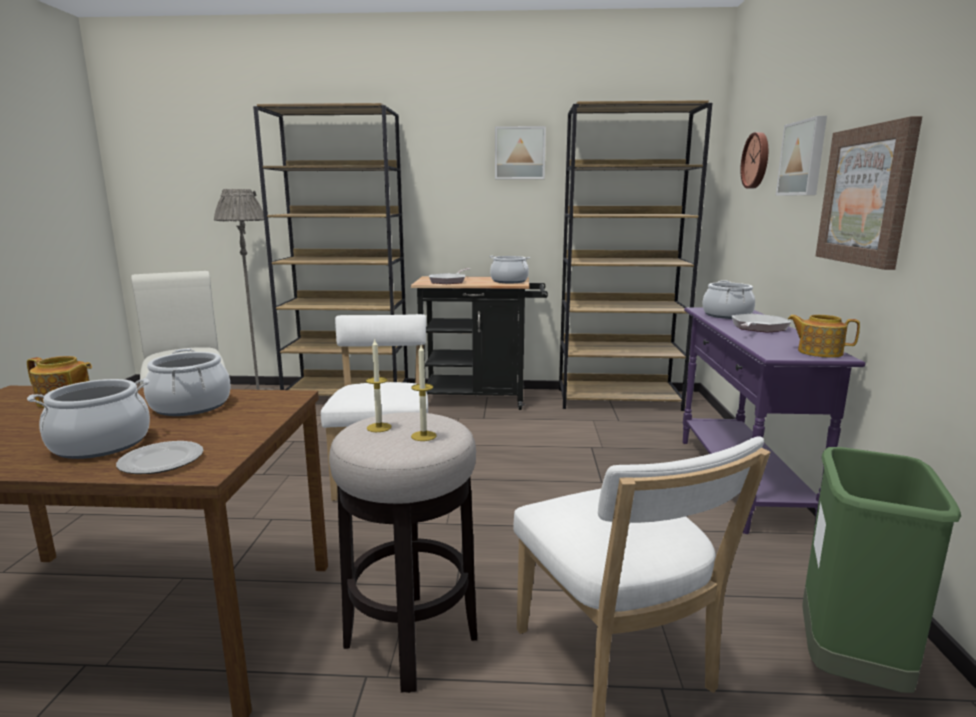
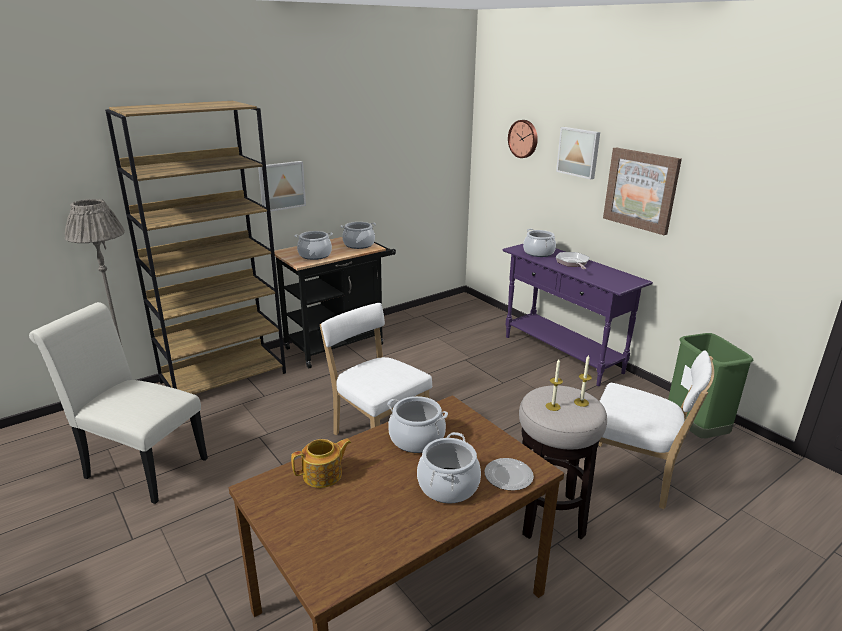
camera: 40 degrees left, 10 degrees up
frying pan [429,268,470,284] -> cooking pot [295,231,333,260]
picture [495,126,546,179] -> picture moved to [258,161,306,212]
brown bookcase [559,100,712,411] -> none
teapot [788,315,860,358] -> none

